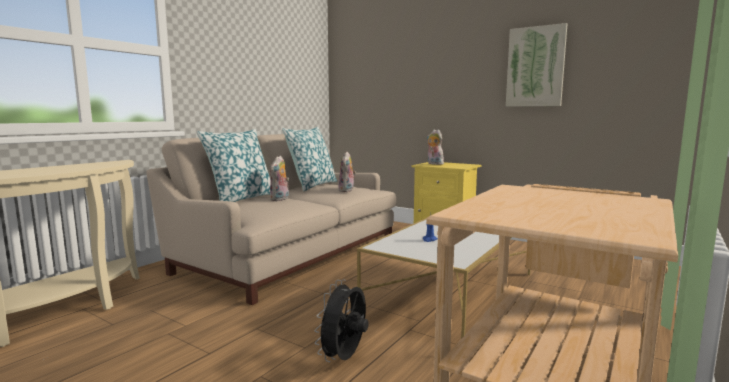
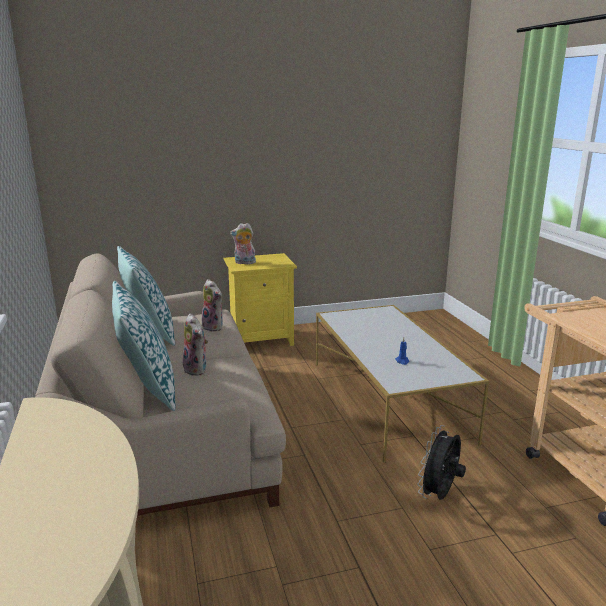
camera: 50 degrees left, 10 degrees up
black fan [314,279,369,362] -> black fan turned 60 degrees clockwise [417,425,466,500]
picture [506,23,567,107] -> none

